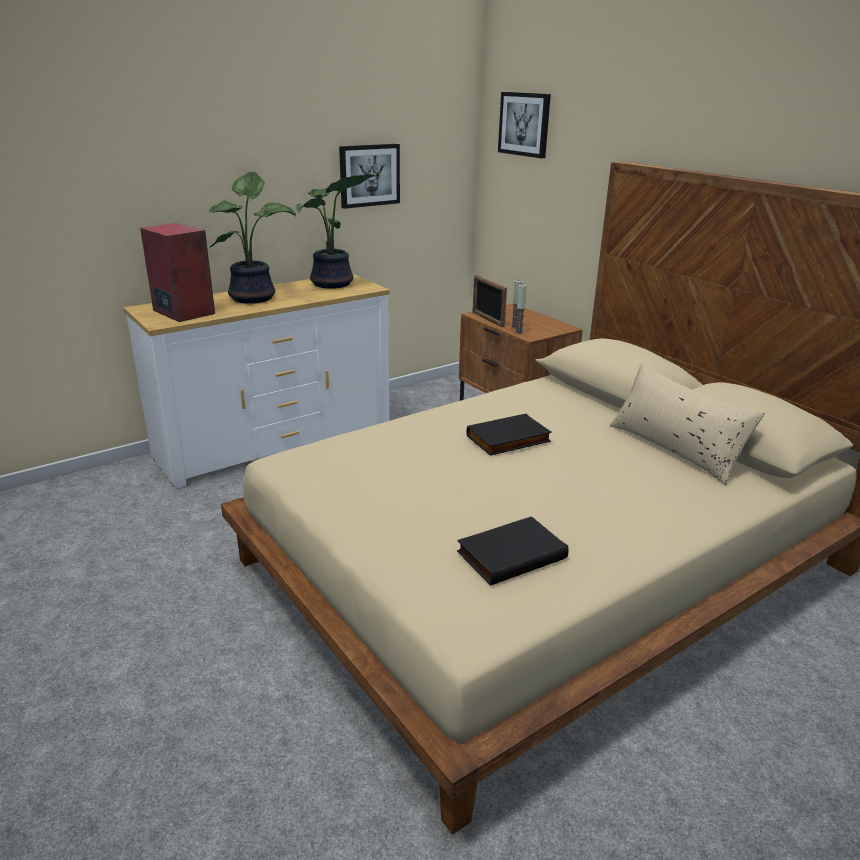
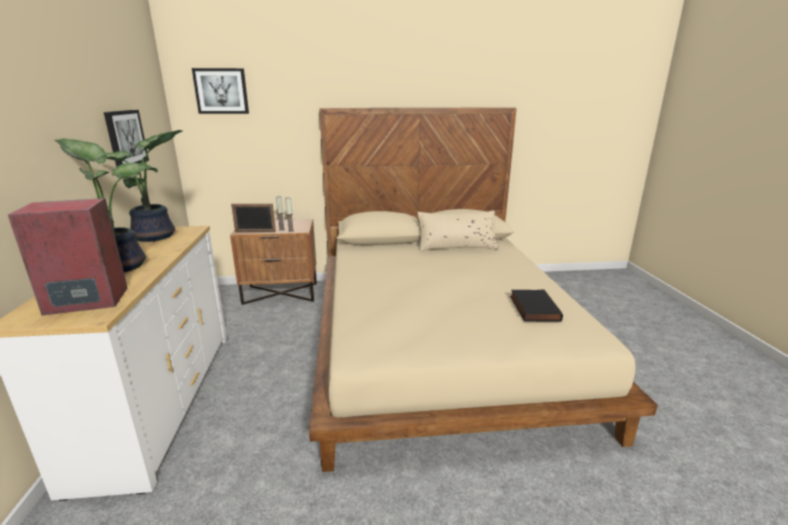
camera: 60 degrees left, 5 degrees down
black book [466,414,552,456] -> none

